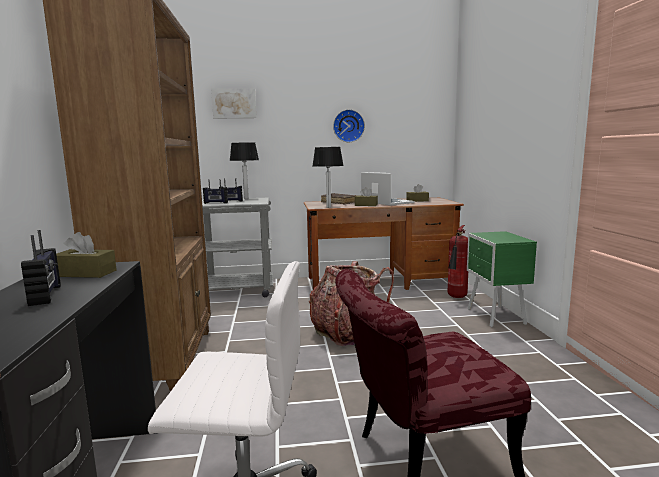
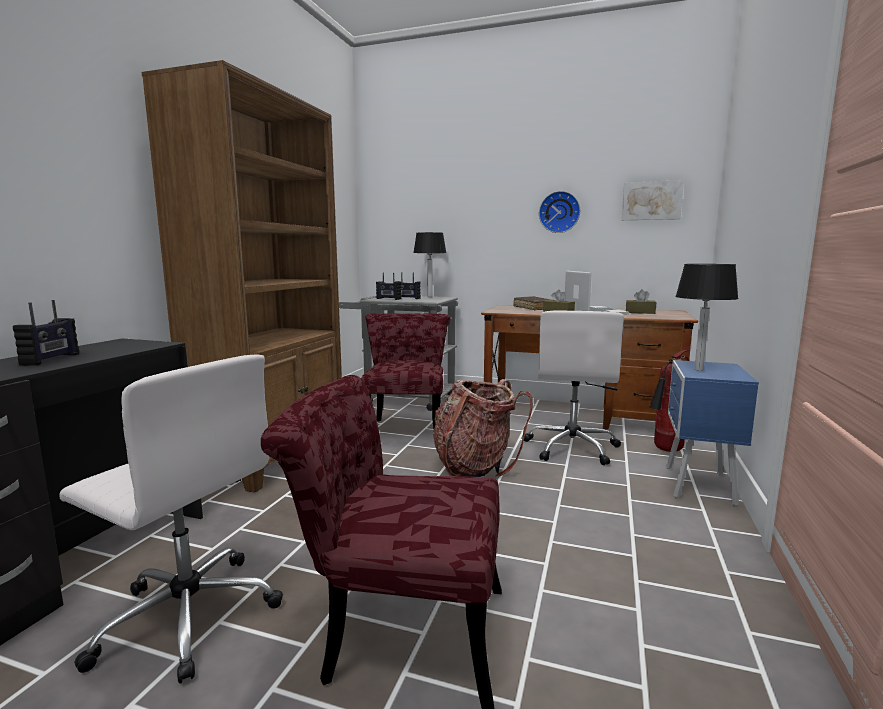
camera: 25 degrees right, 0 degrees up
brown tissue box [56,232,117,278] -> none
picture [211,88,256,119] -> picture moved to [622,180,684,220]
table lamp [313,147,344,207] -> table lamp moved to [675,264,739,371]
green nightstand [467,231,537,328] -> blue nightstand [666,360,759,507]
none -> red chair [361,313,451,429]
none -> white office chair [524,311,624,465]

